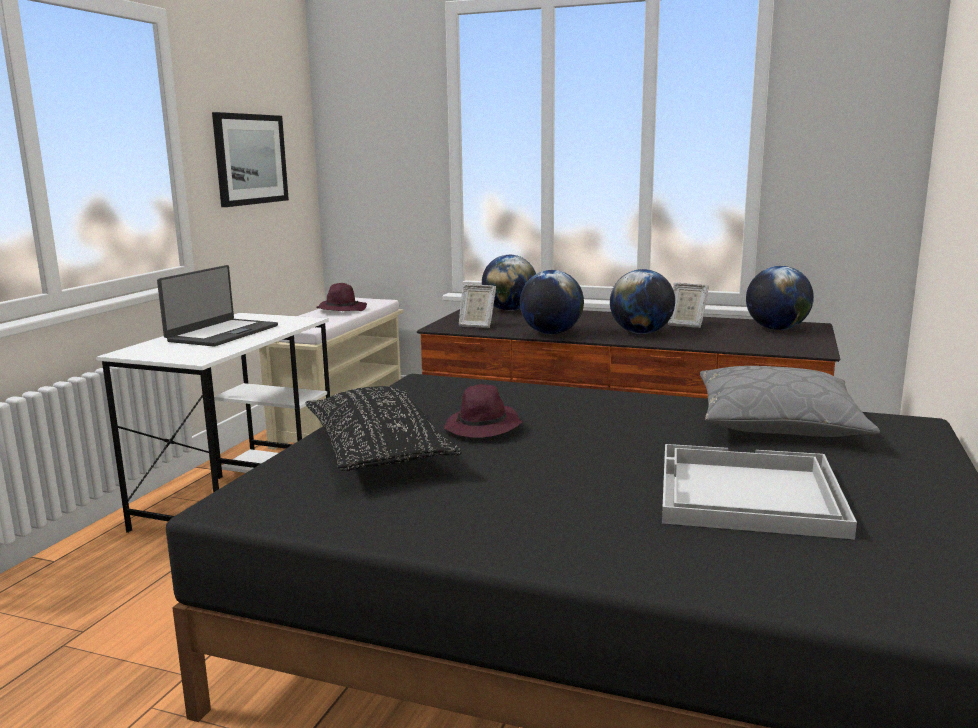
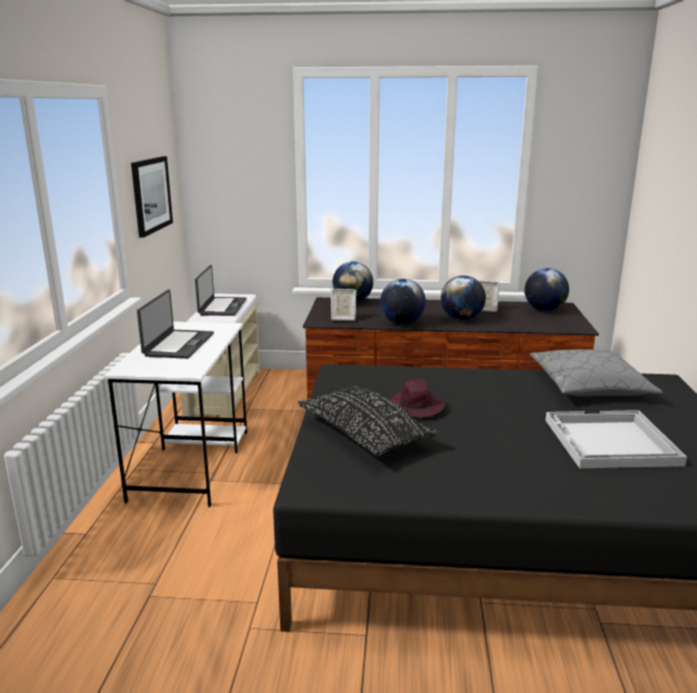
camera: 15 degrees left, 5 degrees up
purple hat [316,283,367,311] -> laptop [195,265,247,316]

